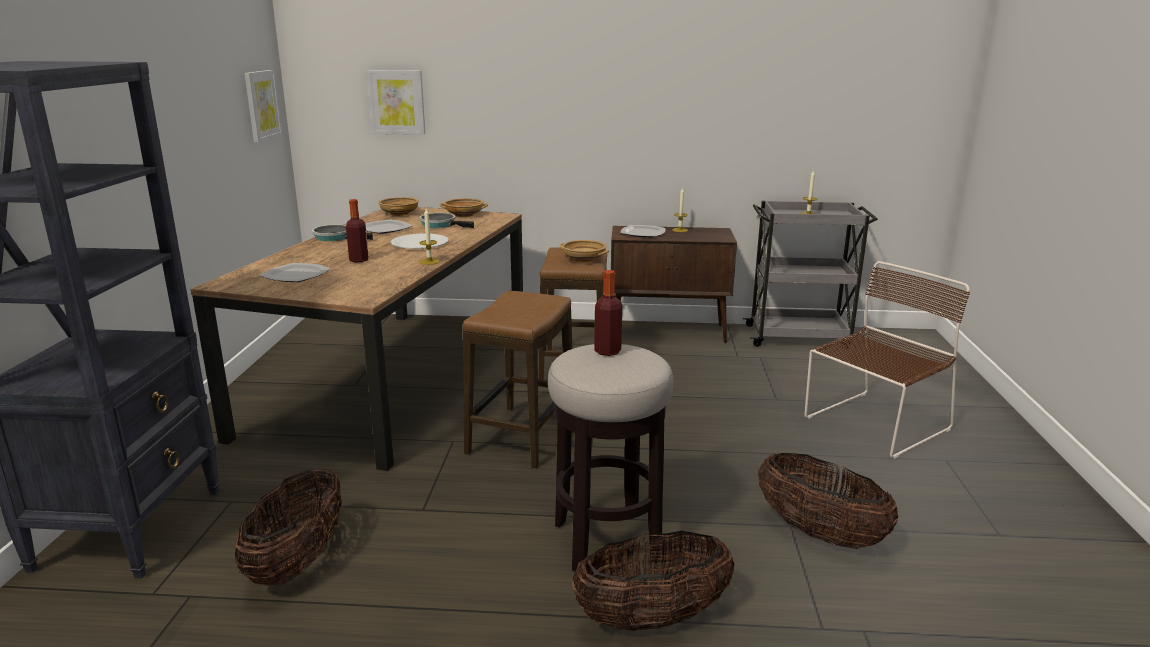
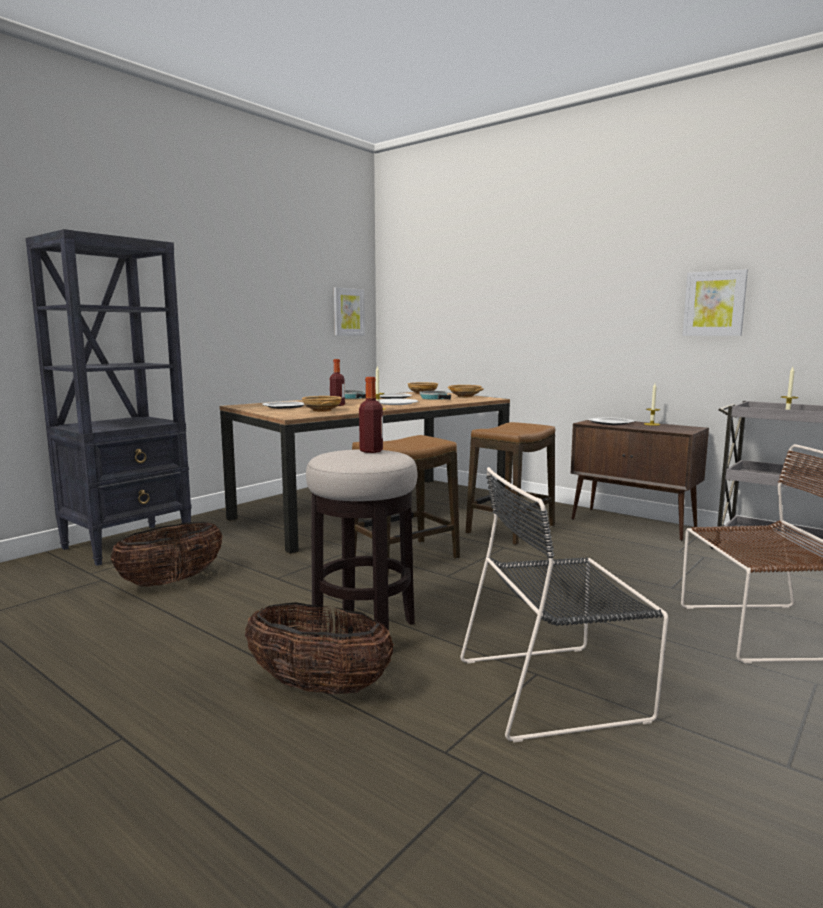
camera: 35 degrees right, 10 degrees down
picture [367,70,425,135] -> picture moved to [683,269,748,336]
beige bowl [559,240,609,262] -> beige bowl moved to [302,396,342,412]
basket [758,452,899,549] -> black chair [460,467,668,742]

